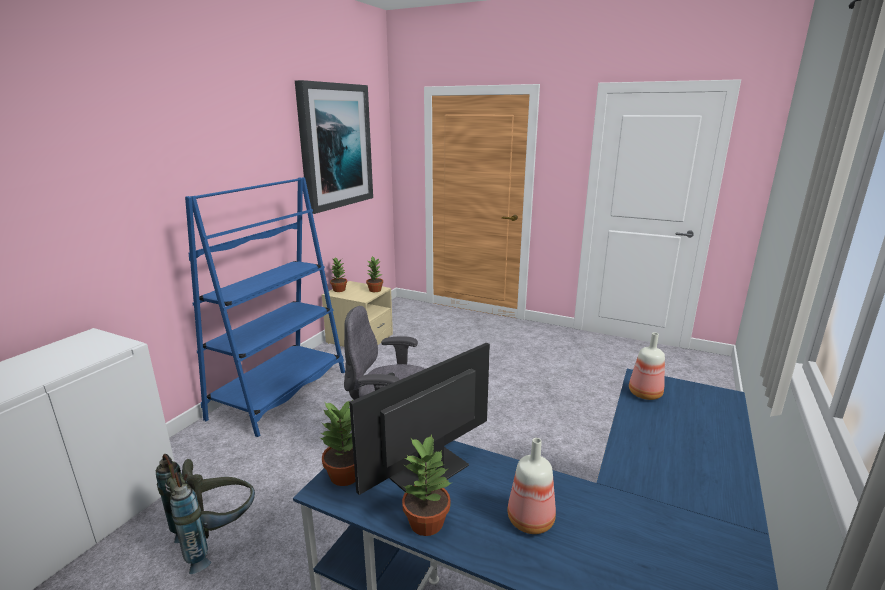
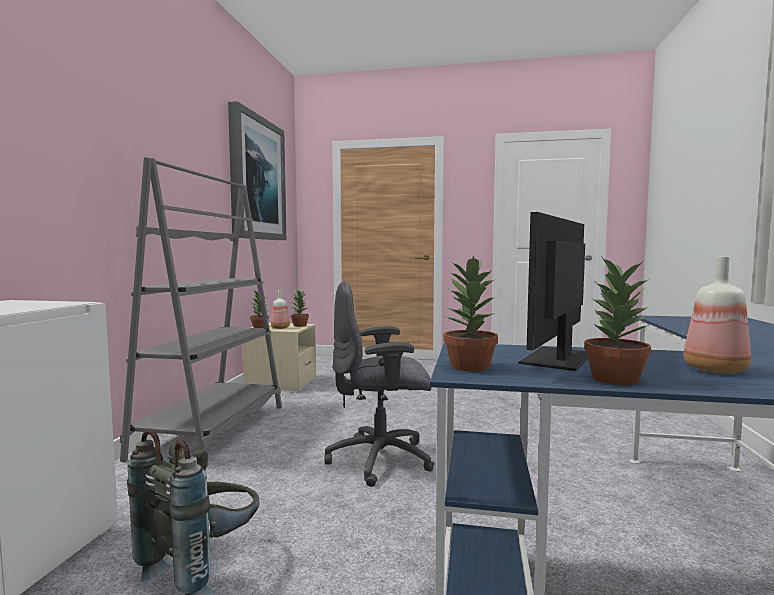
camera: 15 degrees left, 15 degrees down
blue bookcase [185,177,345,437] -> grey bookcase [120,157,282,467]
bottle [629,332,665,400] -> bottle moved to [271,290,290,329]

